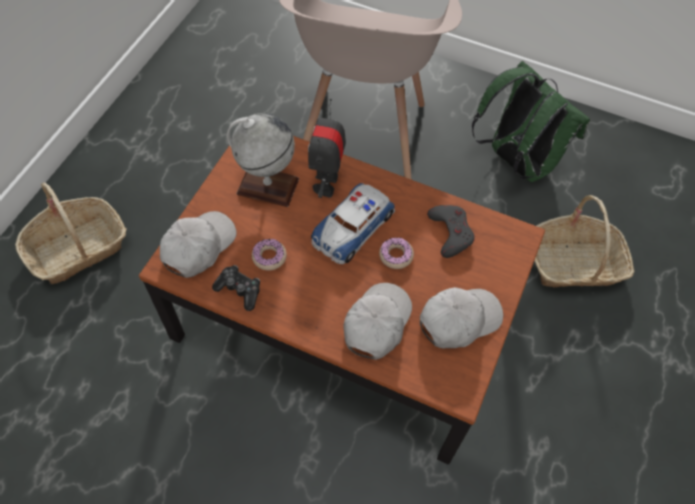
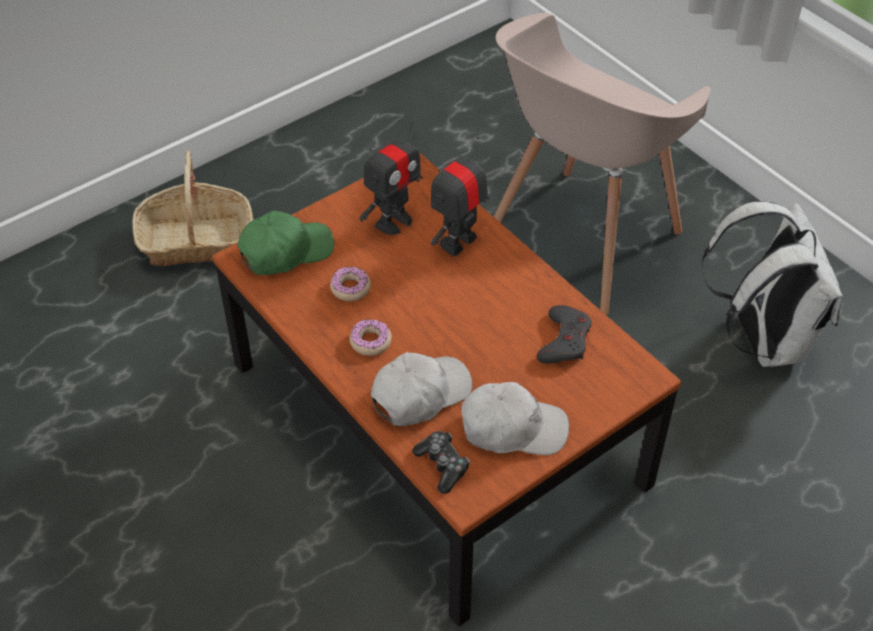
camera: 30 degrees right, 10 degrees down
white cap [160,211,236,278] -> green cap [237,211,334,275]
game controller [212,265,260,311] -> game controller moved to [412,431,470,494]
globe [227,113,299,207] -> toy robot [359,122,423,235]
toy car [311,183,395,264] -> none
donut [379,237,414,269] -> donut moved to [349,319,392,356]
green backpack [472,61,590,182] -> white backpack [701,201,843,367]
basket [534,195,634,288] -> none

